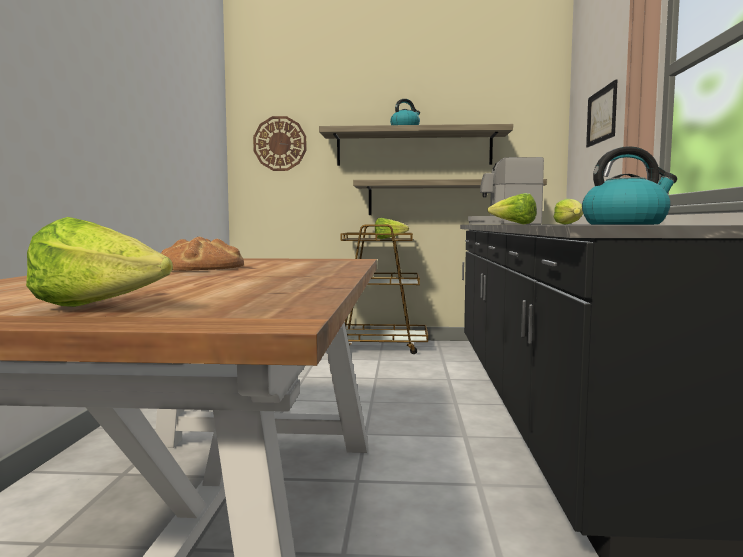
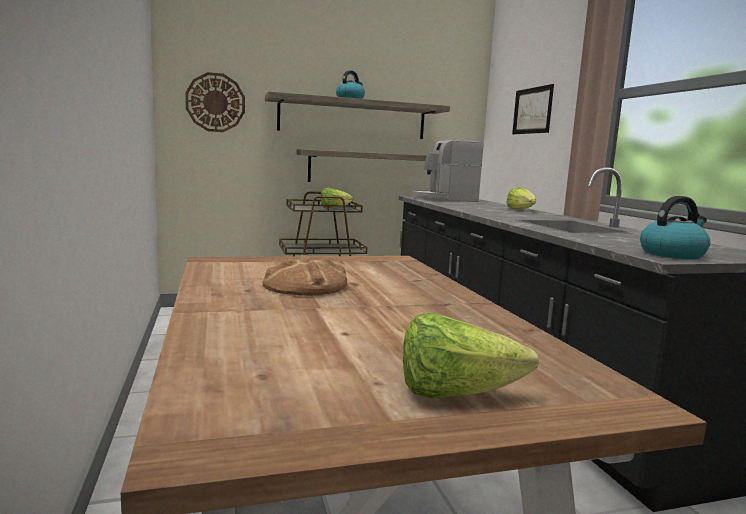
camera: 20 degrees left, 5 degrees up
lettuce [487,193,537,224] -> none

